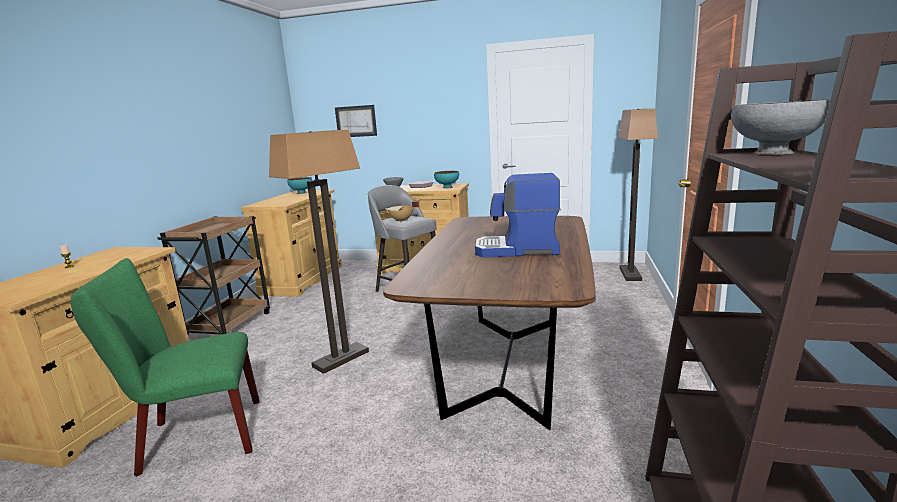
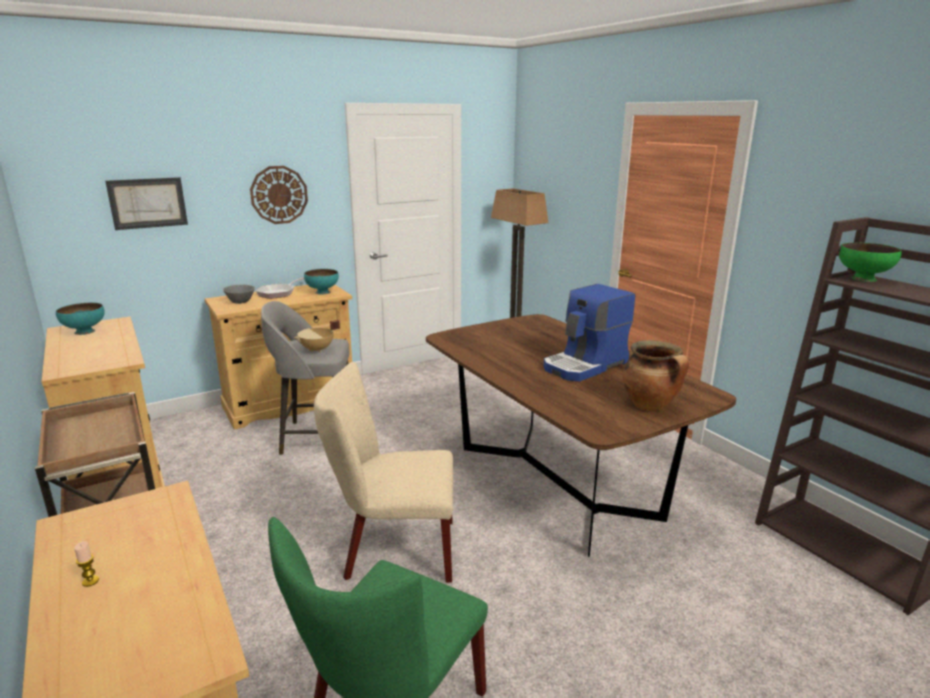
camera: 45 degrees left, 5 degrees up
floor lamp [269,130,369,374] -> beige chair [314,362,453,583]
grey bowl [731,99,830,155] -> green bowl [839,243,902,282]
none -> wall clock [250,166,308,224]
none -> cooking pot [623,340,689,411]

